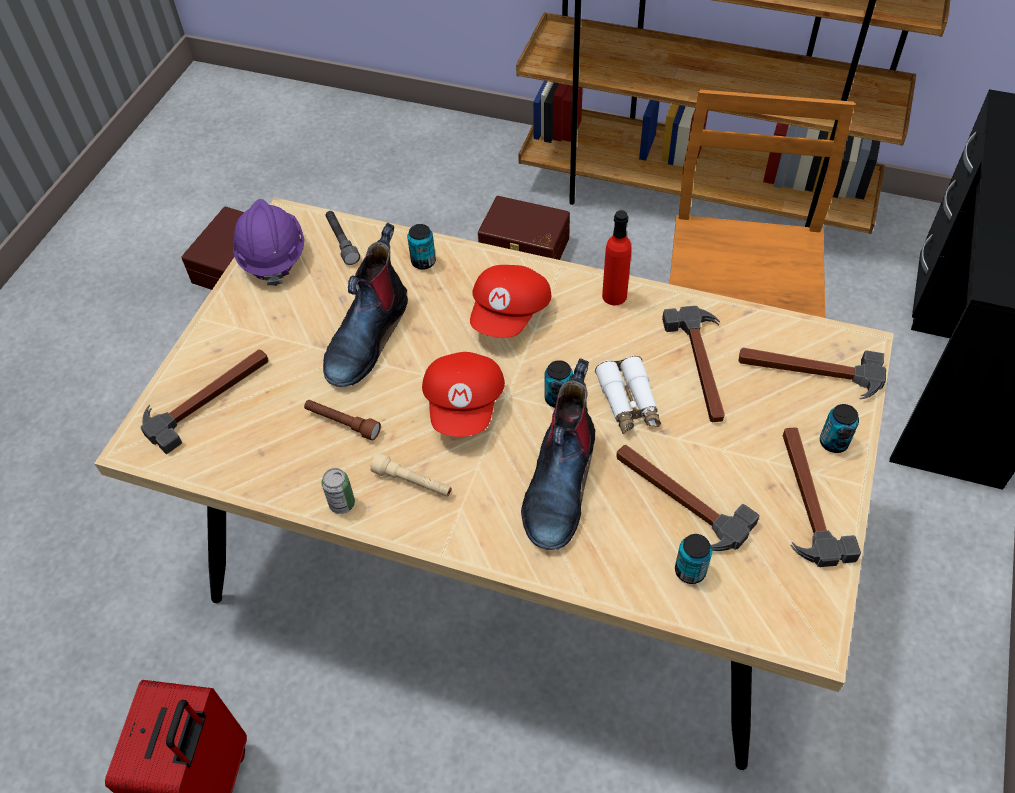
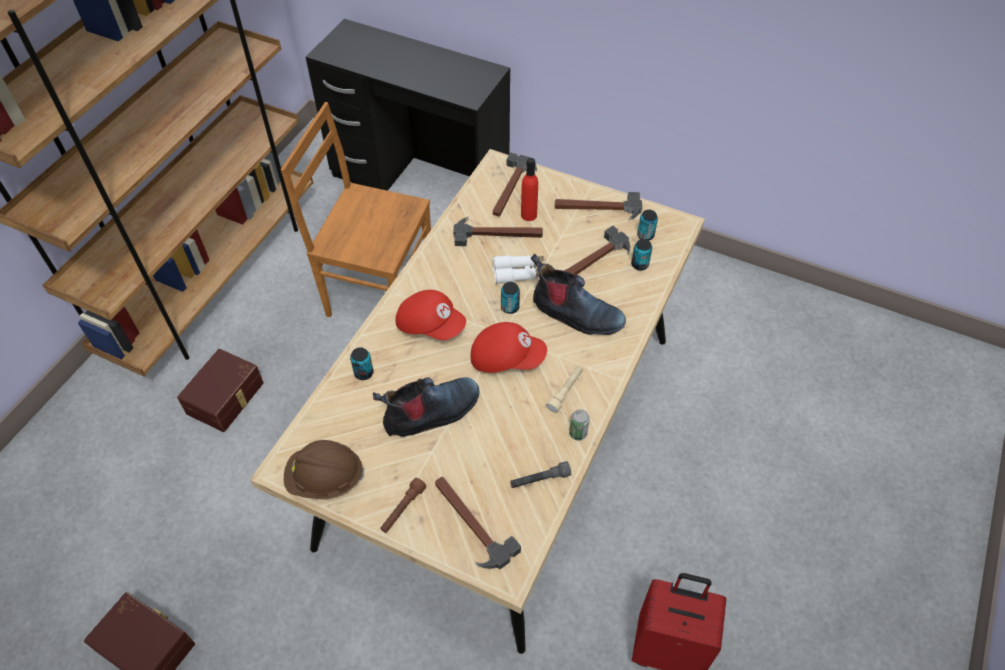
camera: 85 degrees left, 0 degrees up
purple hard hat [233,199,304,286] -> brown hard hat [284,440,365,499]
brown flashlight [304,400,381,440] -> brown flashlight moved to [380,478,426,533]
boot [323,223,408,387] -> boot turned 60 degrees counterclockwise [373,377,479,437]
grey flashlight [325,211,360,265] -> grey flashlight moved to [510,461,571,488]
red bottle [602,210,631,305] -> red bottle moved to [521,158,538,221]
can [820,404,859,453] -> can moved to [637,210,658,240]

